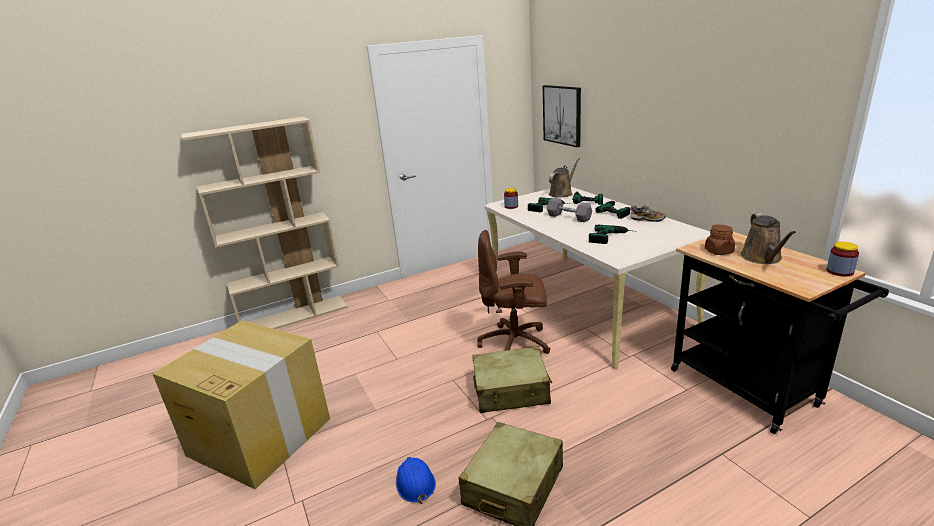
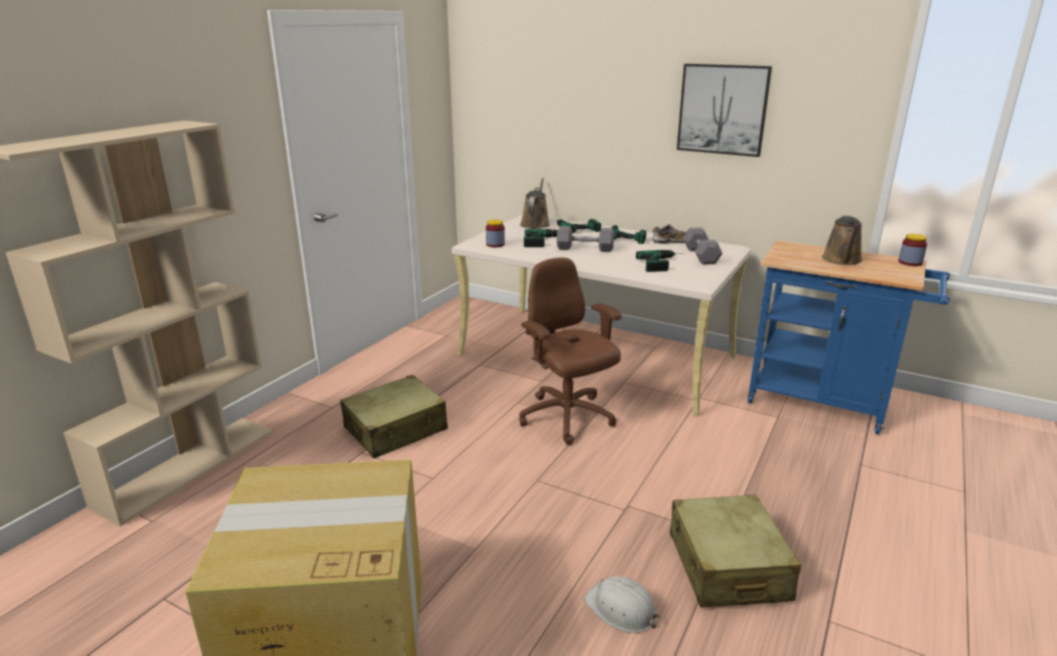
camera: 35 degrees left, 0 degrees up
blue hard hat [396,457,436,504] -> white hard hat [584,576,661,633]
beige suitcase [472,346,552,413] -> beige suitcase moved to [340,375,448,459]
brown office chair [477,230,550,354] -> brown office chair turned 90 degrees clockwise [519,257,621,445]
picture [543,85,581,147] -> picture moved to [677,64,772,157]
black cart [671,232,889,434] -> blue cart [748,240,950,434]
brown jar [705,224,735,255] -> none
brown watering can [741,213,796,264] -> brown watering can turned 45 degrees clockwise [822,215,862,265]
none -> grey dumbbell [683,228,723,264]

